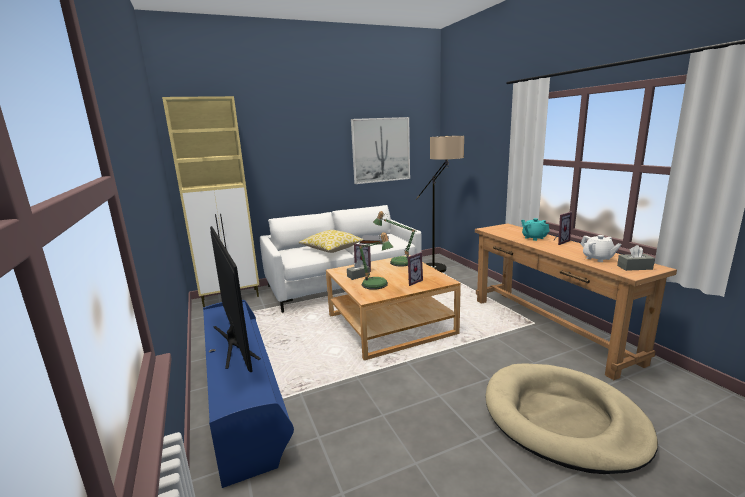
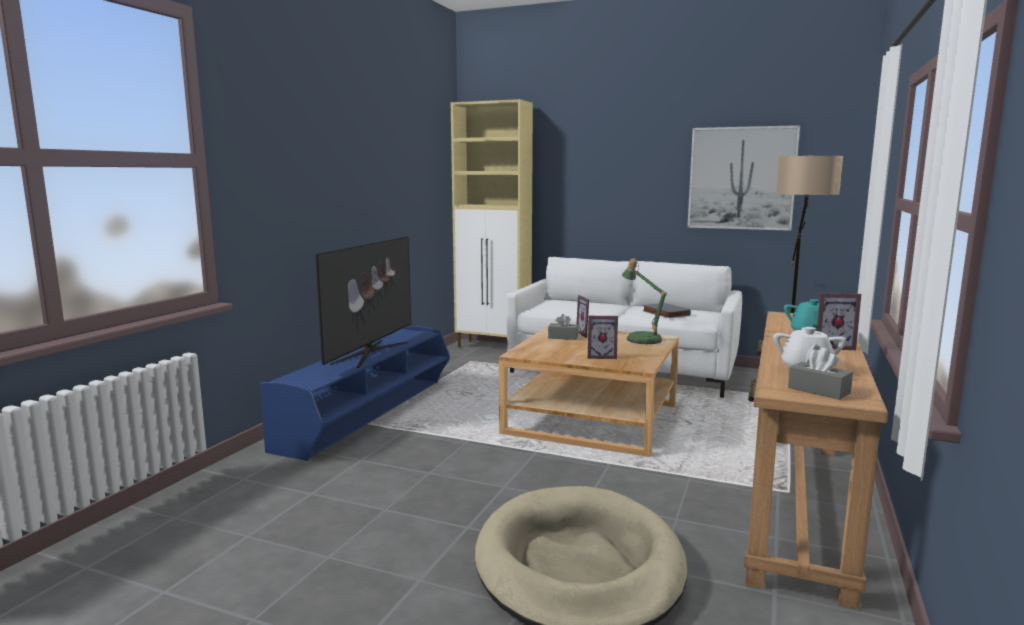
camera: 45 degrees right, 5 degrees down
pillow [299,230,364,253] -> none
table lamp [358,232,393,290] -> none

